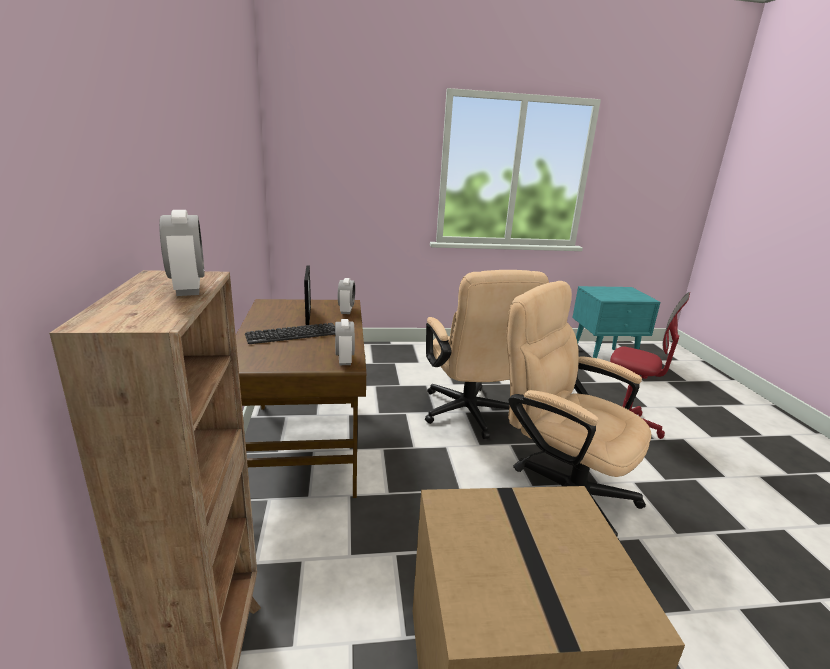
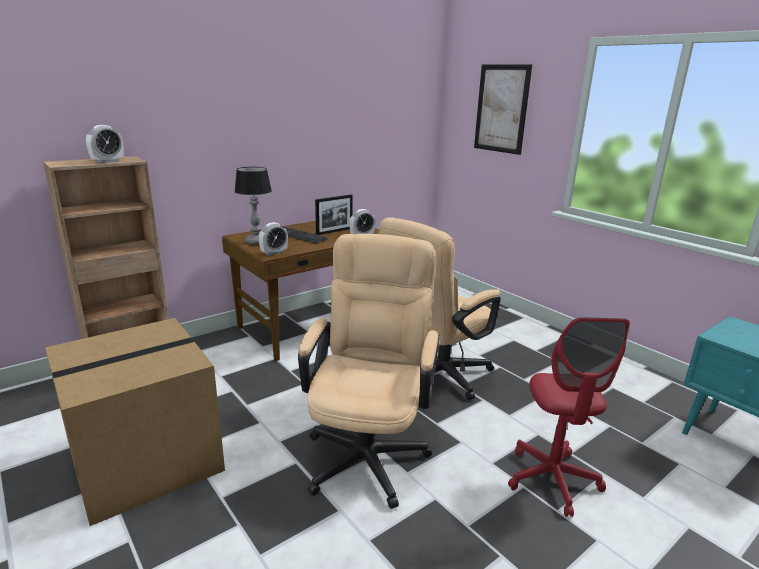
camera: 60 degrees right, 0 degrees up
none -> table lamp [235,167,272,245]
none -> picture [474,64,532,155]

